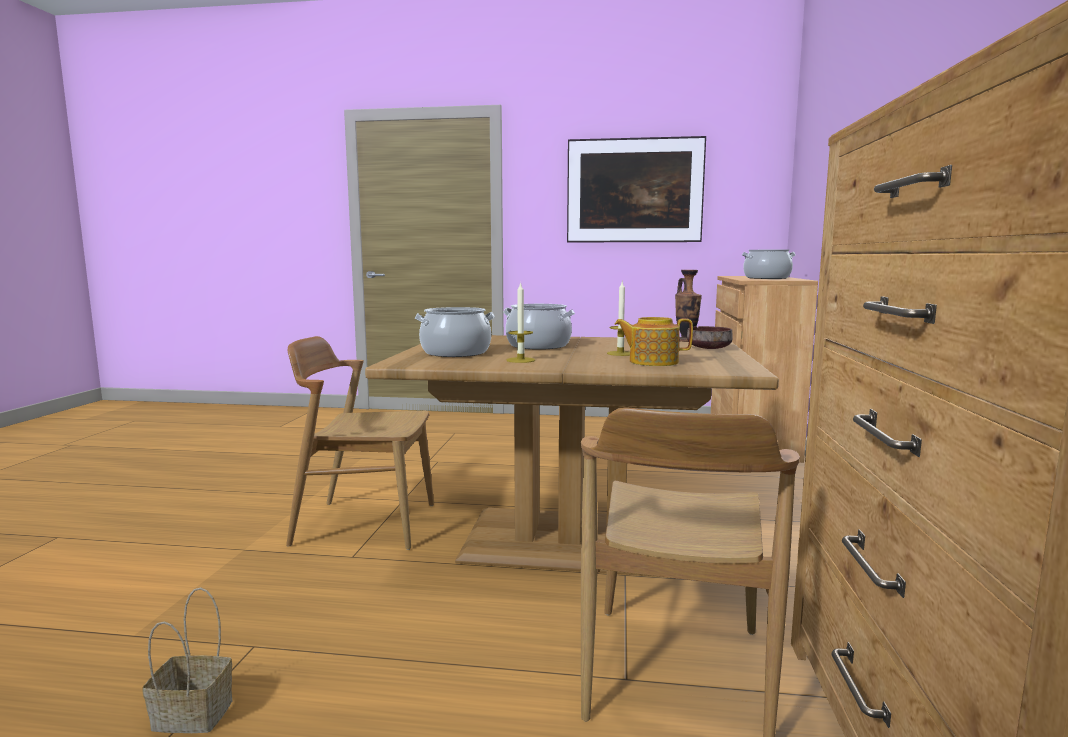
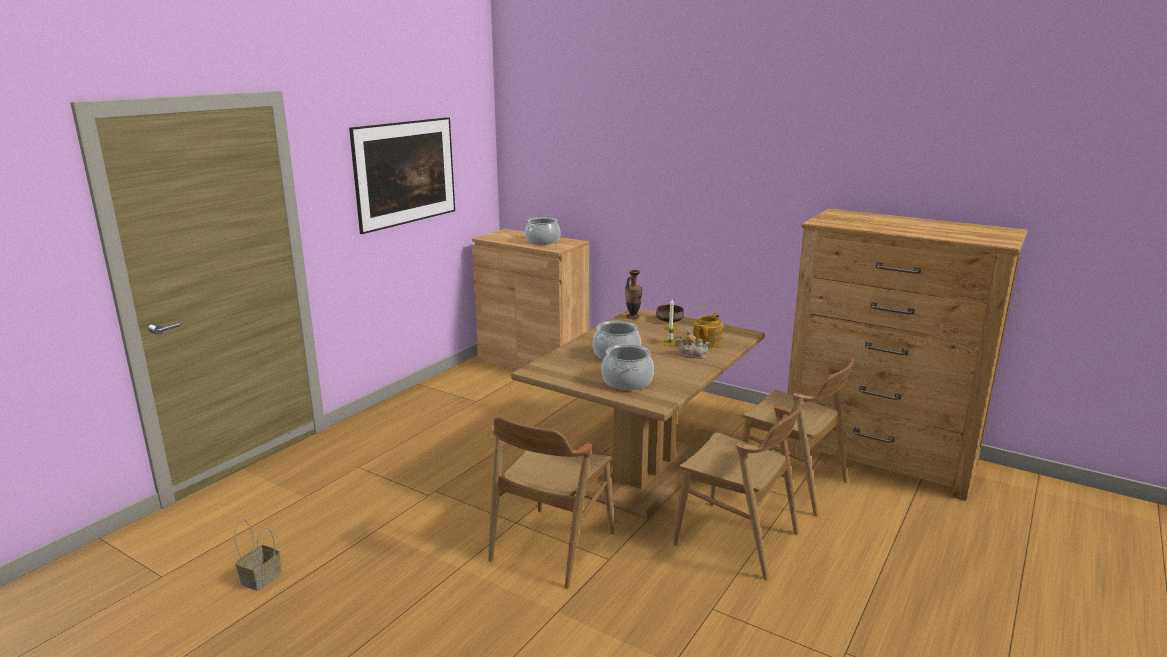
camera: 65 degrees left, 10 degrees up
basket [142,587,232,733] -> basket moved to [234,519,281,590]
candle [507,282,535,363] -> none
none -> brown chair [673,399,803,579]
none -> teapot [675,330,710,359]

